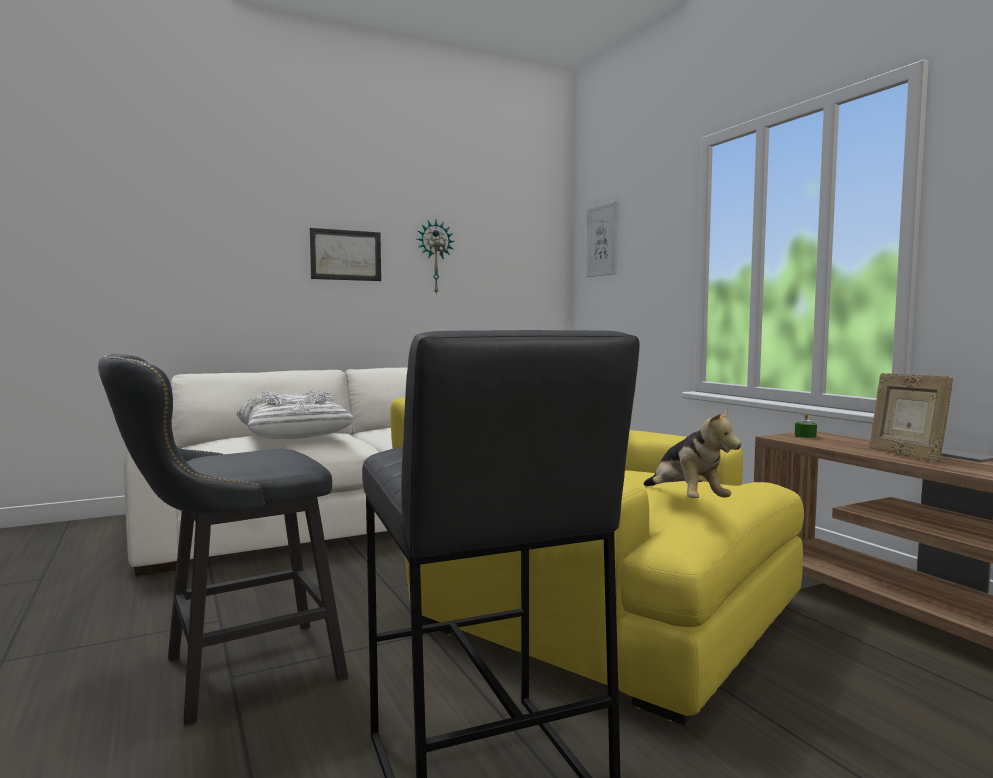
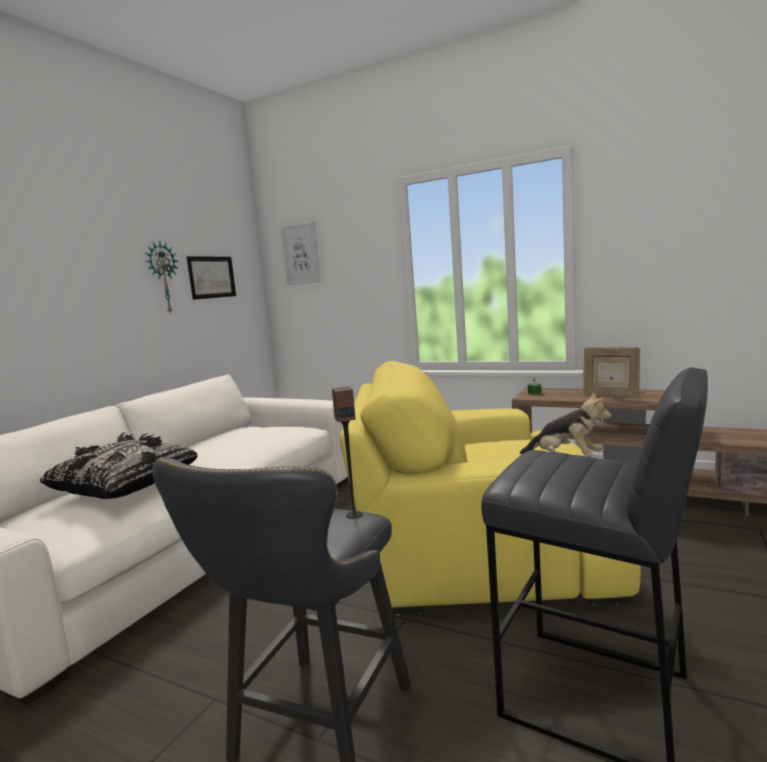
camera: 35 degrees left, 5 degrees up
white pillow [237,388,354,439] -> black pillow [40,432,198,499]
picture [310,228,381,281] -> picture moved to [187,256,236,300]
none -> speaker [332,386,363,519]

